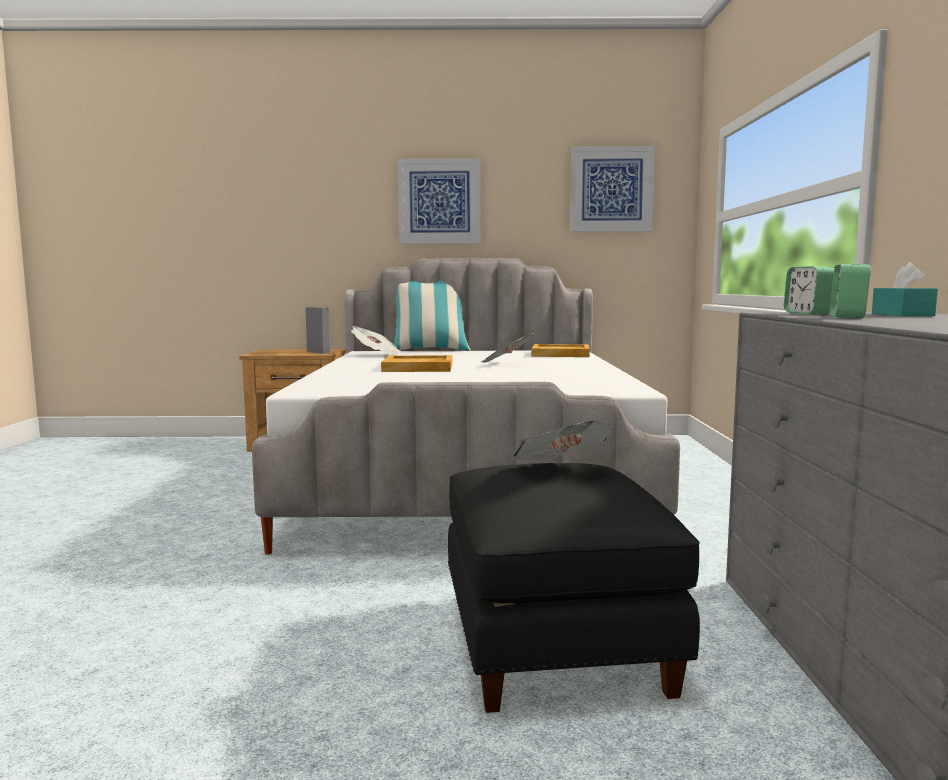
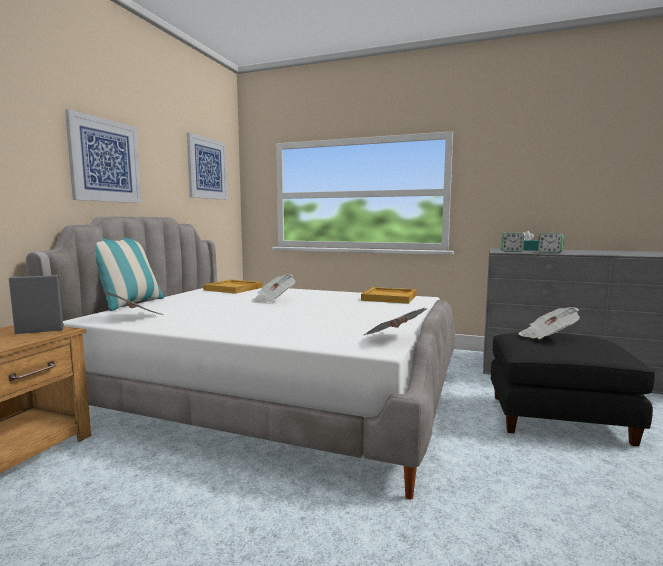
camera: 70 degrees left, 0 degrees up
beige tray [381,355,452,372] -> beige tray moved to [361,287,417,304]
none -> newspaper [364,307,427,335]

